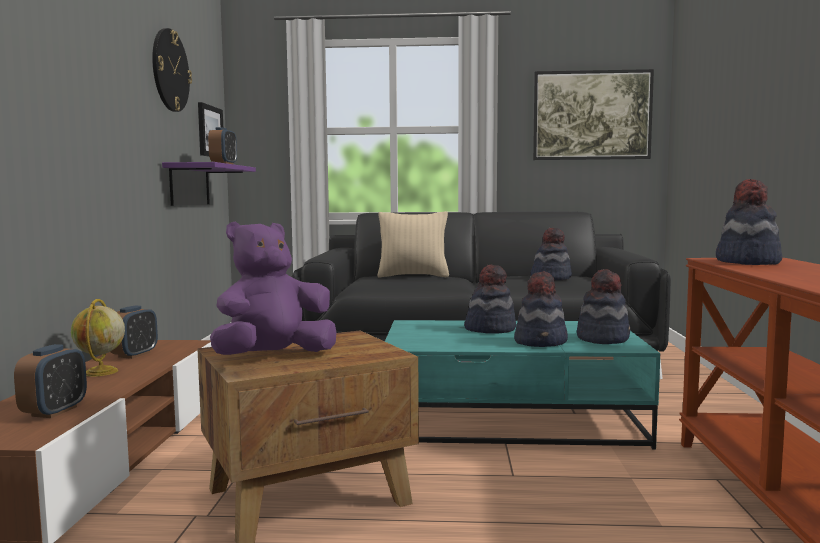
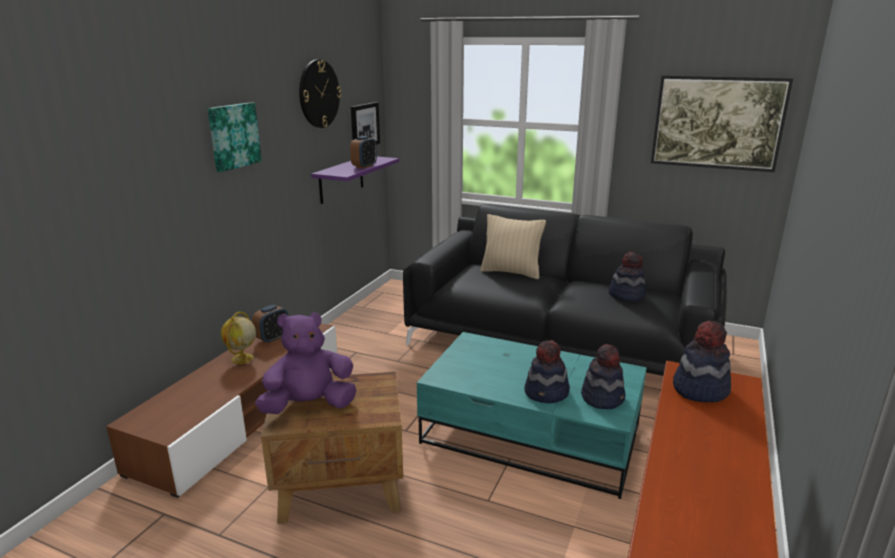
camera: 20 degrees right, 15 degrees up
alarm clock [14,344,87,418] -> none
hat [464,265,516,334] -> none
none -> picture [208,102,262,172]

